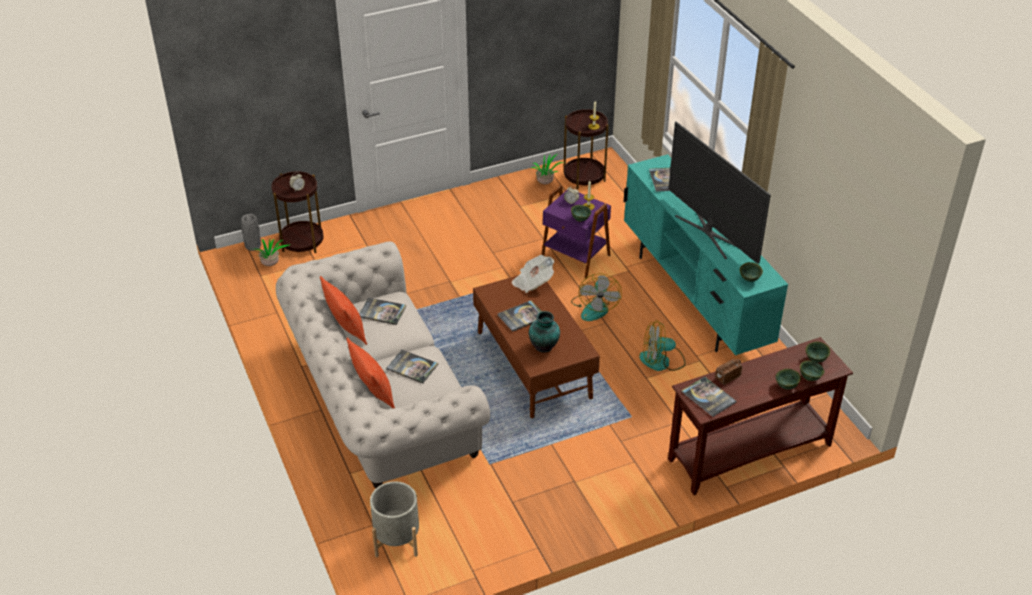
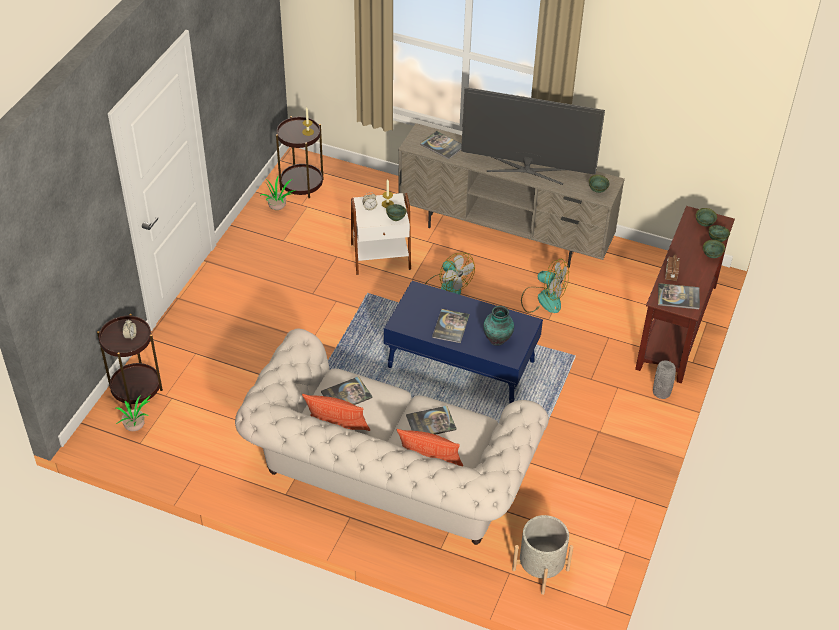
camera: 45 degrees left, 5 degrees up
grey vase [241,214,261,251] -> grey vase moved to [653,361,676,399]
brown coffee table [473,276,600,418] -> blue coffee table [384,281,543,404]
newspaper [512,255,555,293] -> none
purple side table [542,185,611,278] -> white side table [351,193,411,275]
turquoise tv stand [624,154,788,355] -> beige tv stand [398,123,625,268]
fan [639,320,685,371] -> fan turned 105 degrees counterclockwise [521,259,569,313]

